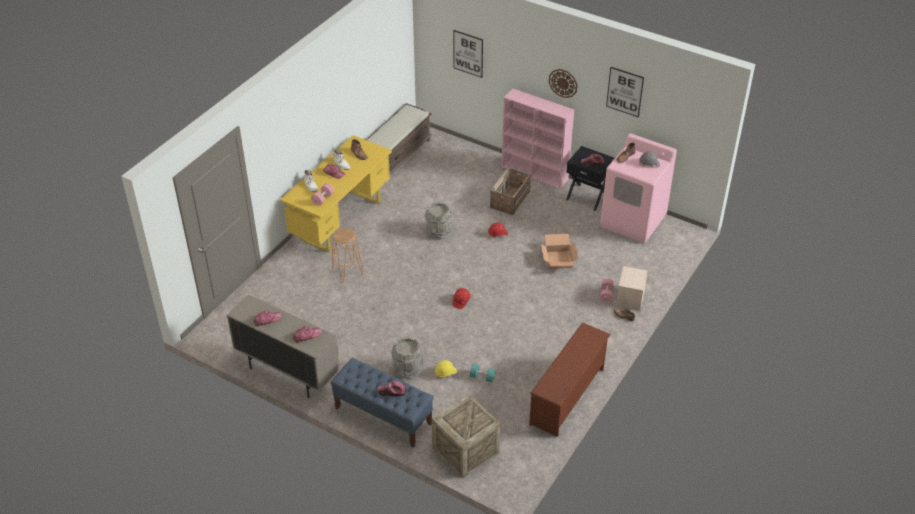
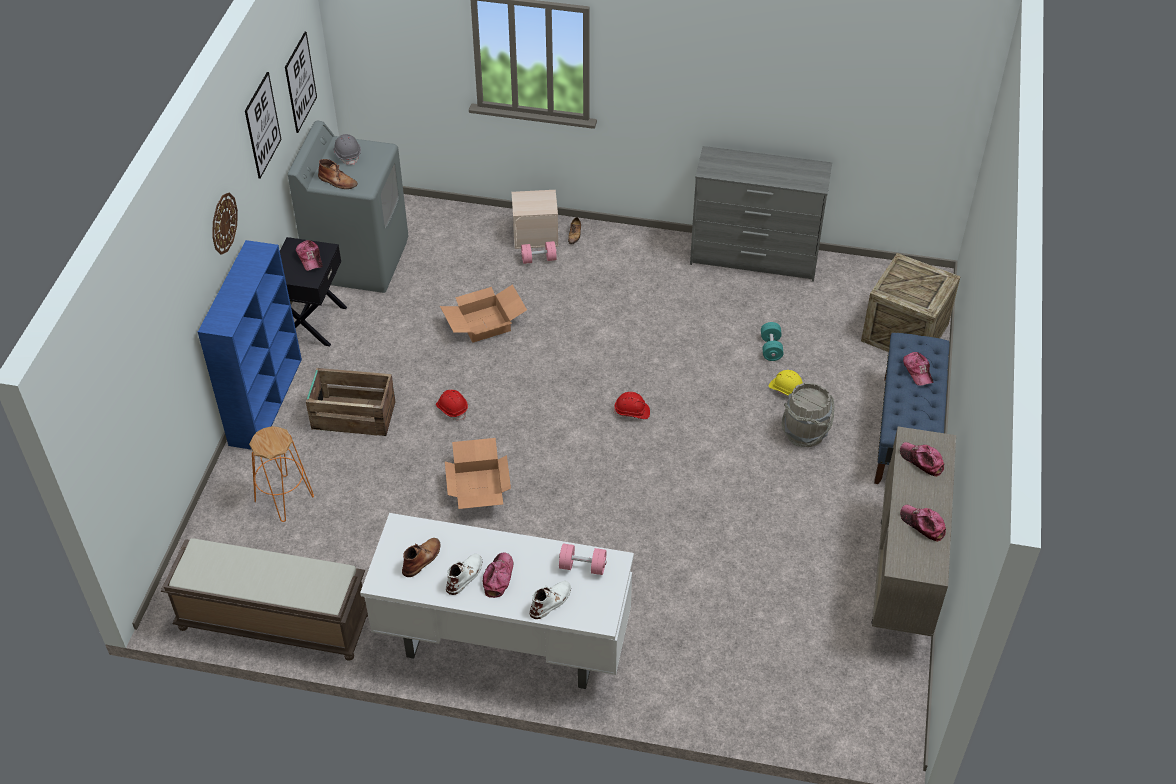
camera: 110 degrees left, 5 degrees up
yellow desk [280,135,392,253] -> white desk [360,513,634,689]
orange stool [332,228,363,283] -> orange stool moved to [249,426,314,522]
grey bucket [425,203,452,239] -> cardboard box [445,438,511,509]
picture [453,30,483,78] -> picture moved to [285,32,317,133]
pink bookcase [502,89,574,189] -> blue bookcase [198,240,302,450]
brown shoe rack [529,322,611,437] -> grey dresser [690,146,832,282]
pink washing machine [601,134,677,243] -> grey washing machine [288,121,408,293]

